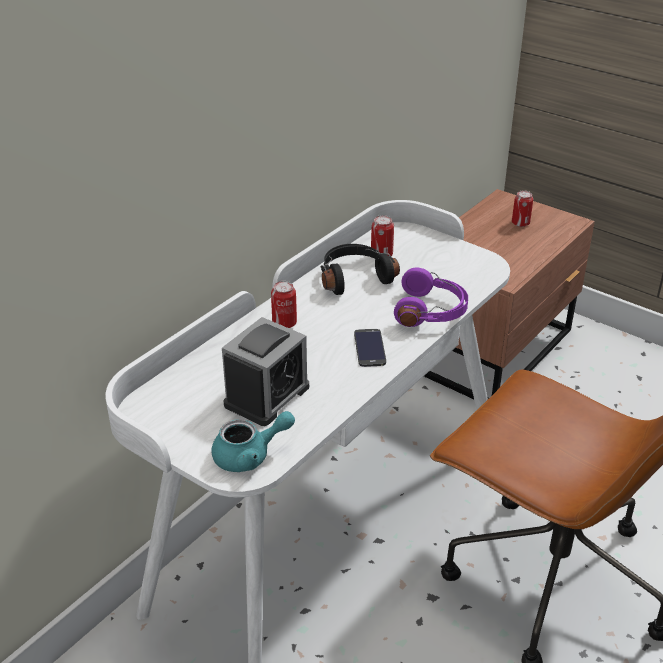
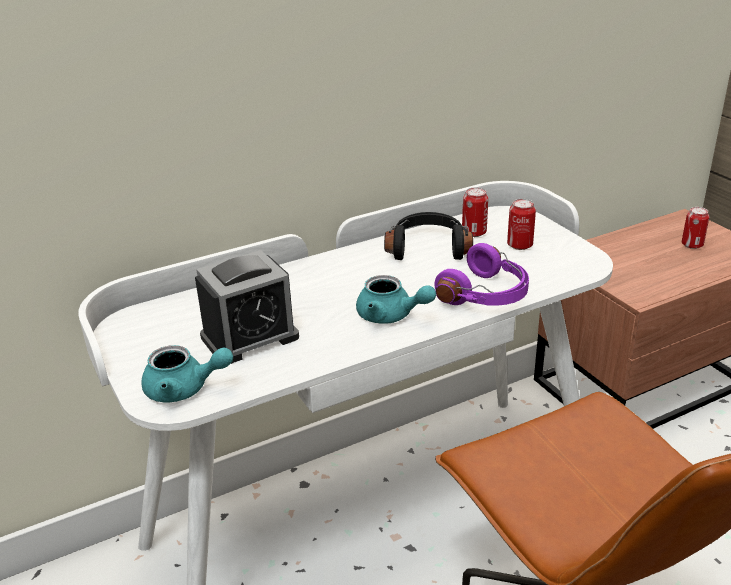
camera: 25 degrees right, 5 degrees down
can [271,281,297,328] -> can moved to [507,199,536,250]
phone [354,329,386,367] -> turquoise teapot [356,275,436,323]

